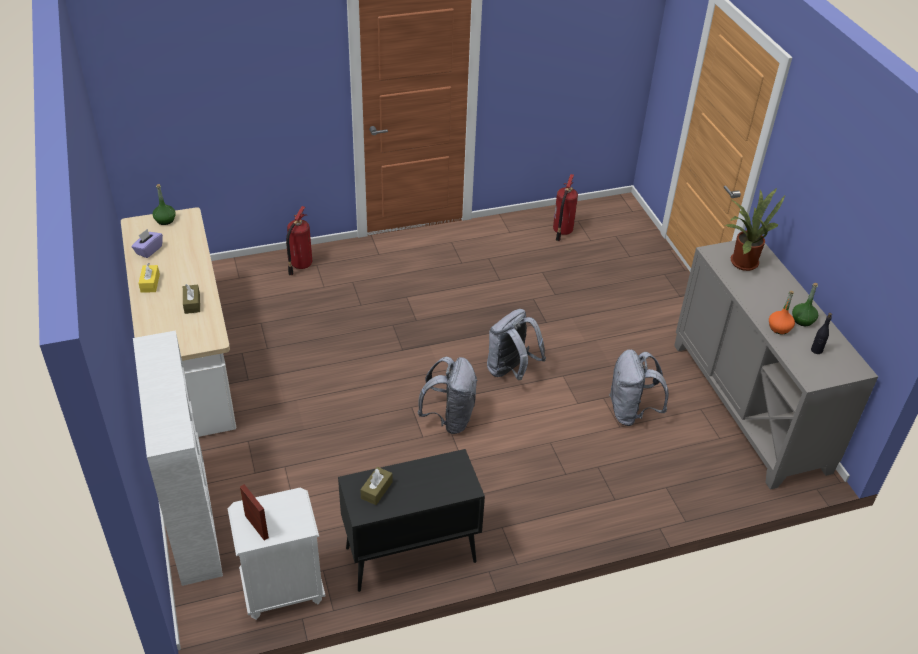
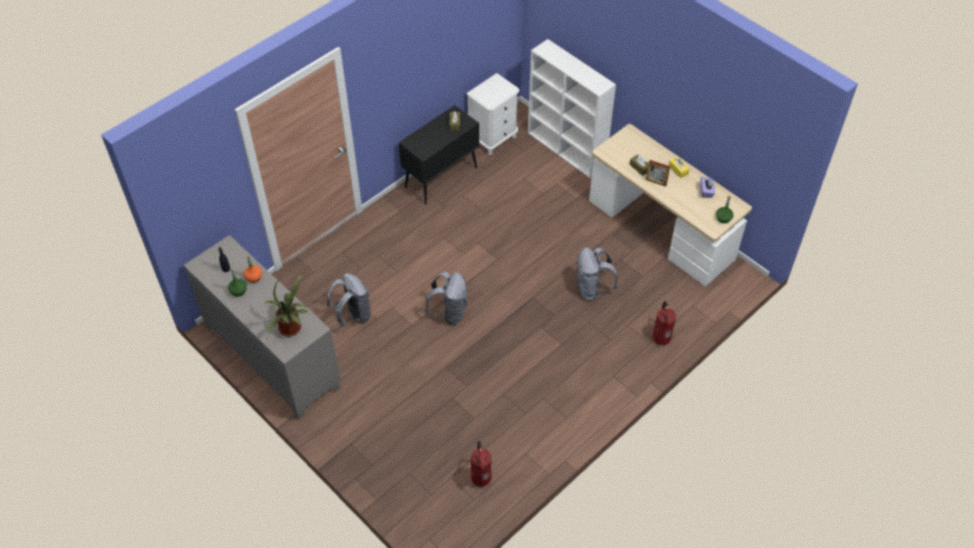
camera: 155 degrees right, 10 degrees up
picture frame [240,484,269,541] -> picture frame moved to [646,160,670,187]
grey backpack [417,357,478,434] -> grey backpack moved to [575,247,618,300]

